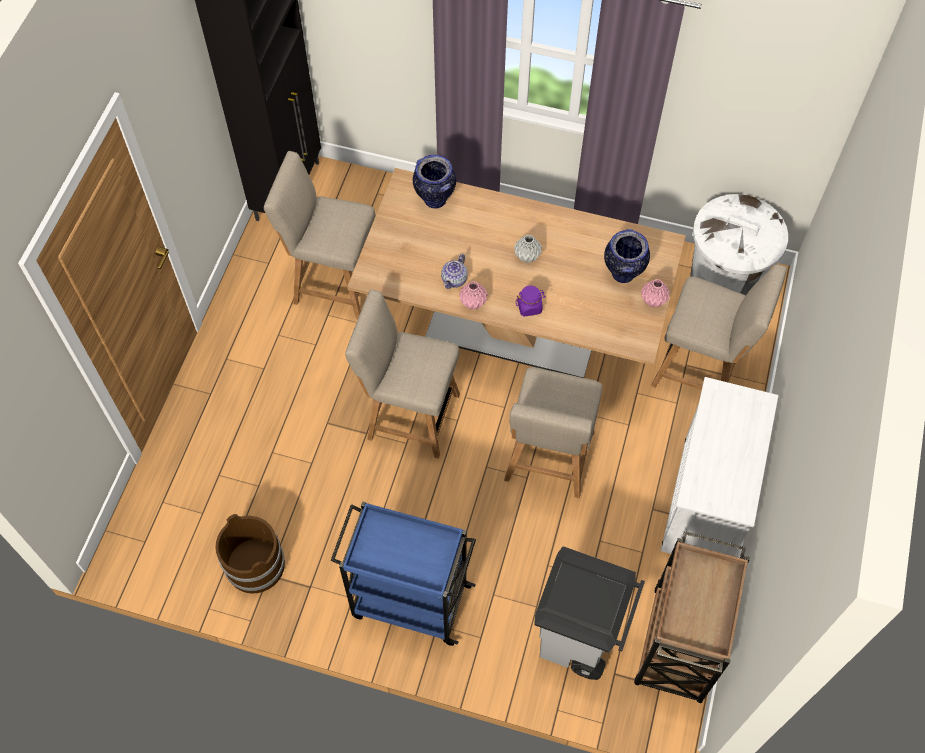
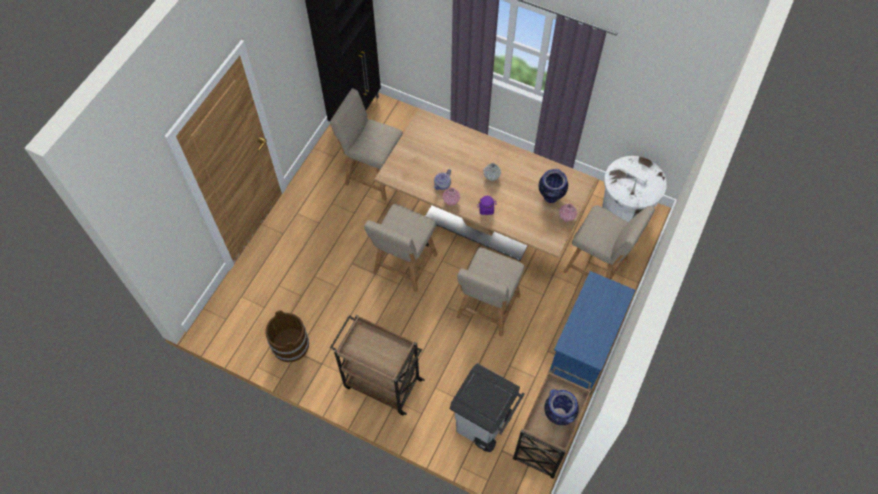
camera: 10 degrees right, 0 degrees up
blue cart [331,501,476,646] -> brown cart [330,314,425,415]
beige chair [345,289,460,459] -> beige chair turned 90 degrees counterclockwise [364,204,438,292]
vase [413,155,456,209] -> vase moved to [544,389,579,425]
white dresser [660,377,778,556] -> blue dresser [550,271,635,389]

